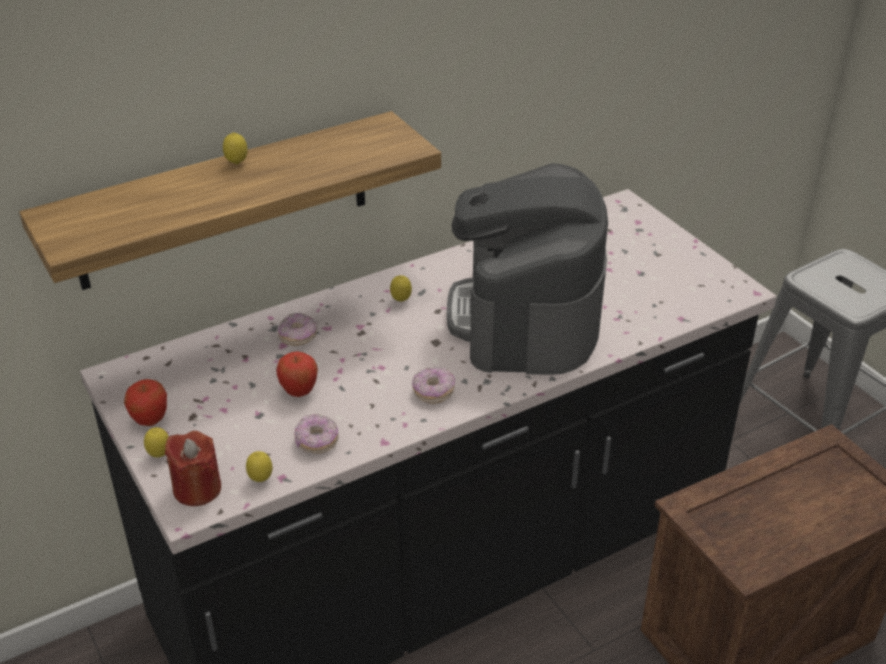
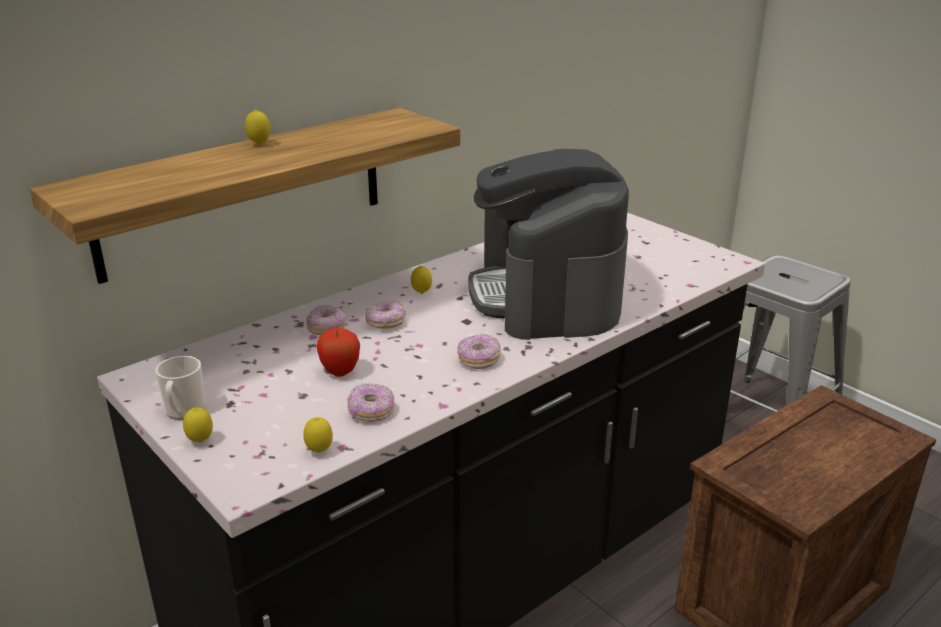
camera: 10 degrees left, 10 degrees down
apple [124,379,167,426] -> mug [155,356,206,420]
red candle [165,431,221,506] -> none
none -> donut [365,300,405,329]

